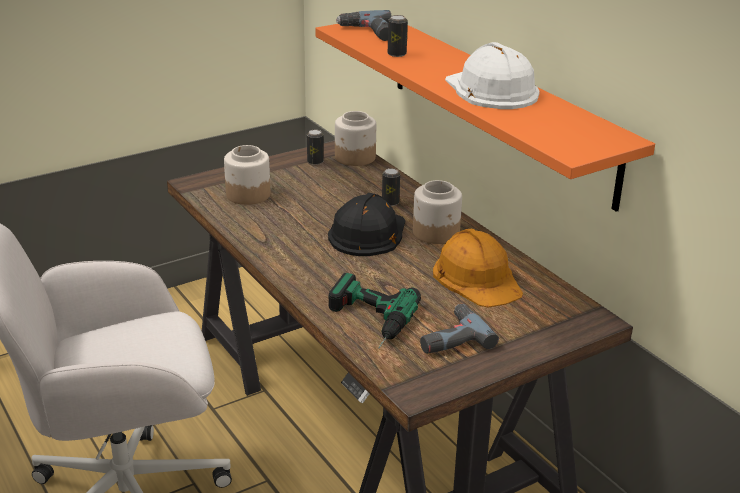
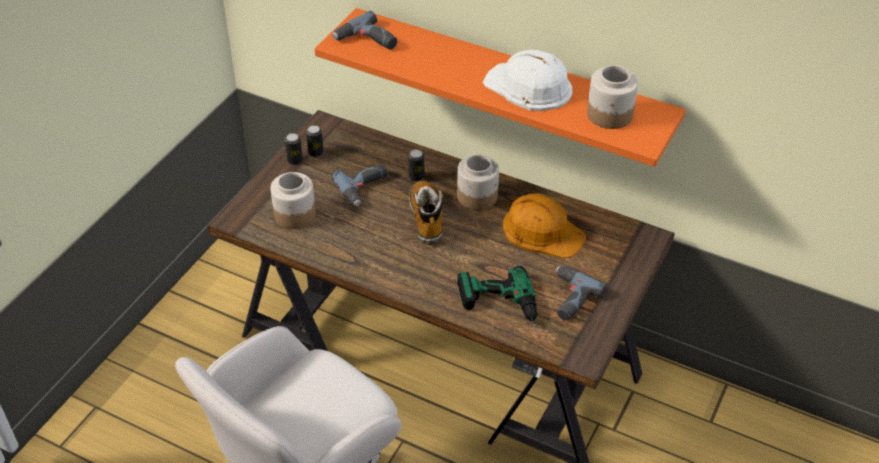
camera: 30 degrees left, 15 degrees up
black hard hat [328,193,406,256] -> boot [410,180,444,244]
jar [335,111,376,166] -> jar moved to [587,65,638,129]
can [388,15,408,57] -> can moved to [285,133,303,165]
none -> power drill [332,164,388,206]

